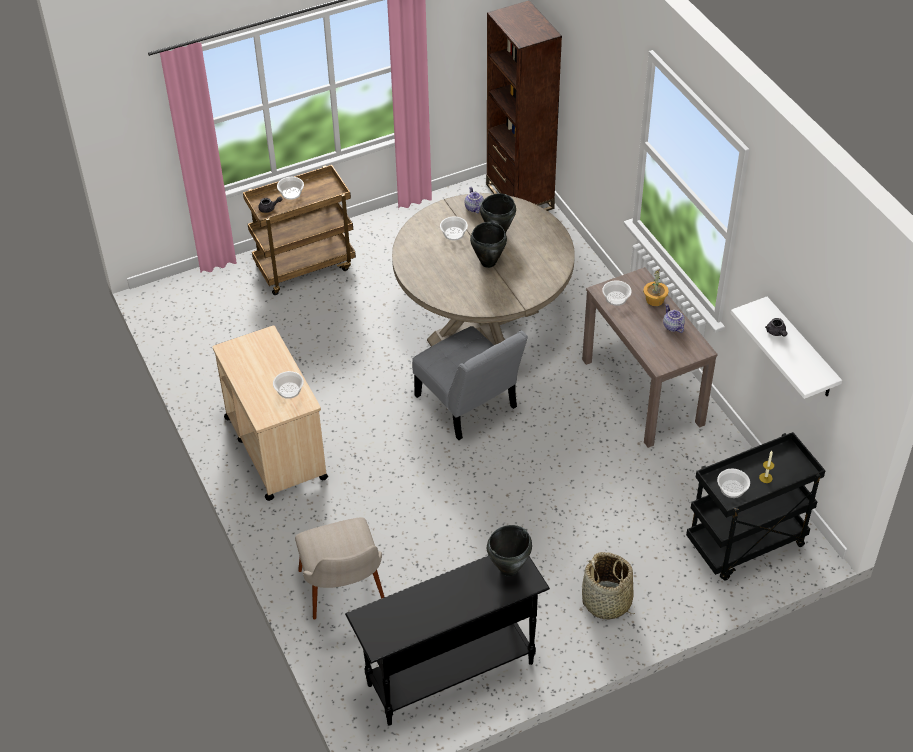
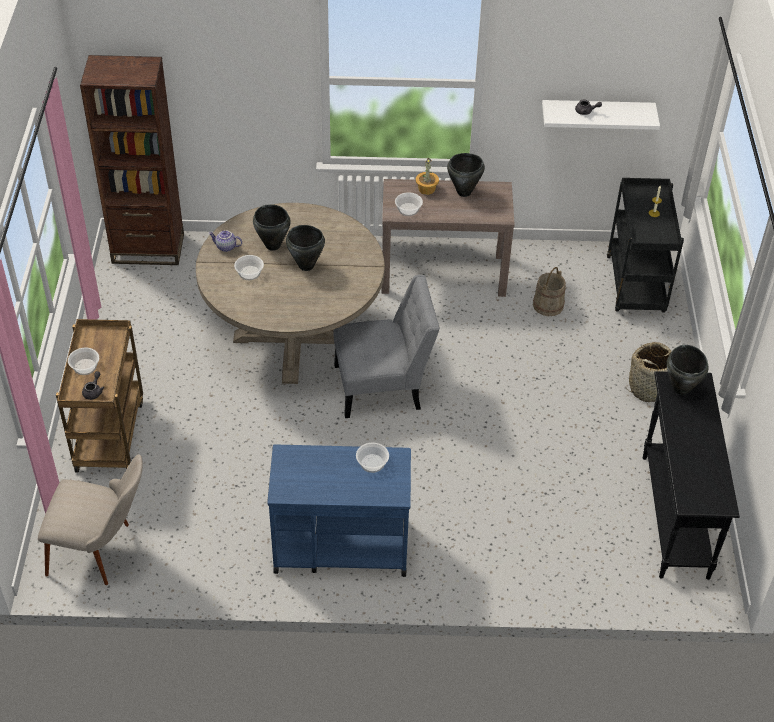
camera: 65 degrees left, 0 degrees up
beige cart [213,325,328,501] -> blue cart [267,444,411,577]
beige chair [295,517,384,620] -> beige chair moved to [38,454,143,585]
teapot [663,304,685,333] -> black cooking pot [447,153,485,197]
bowl [717,469,750,498] -> none
none -> beige bucket [533,267,566,316]

